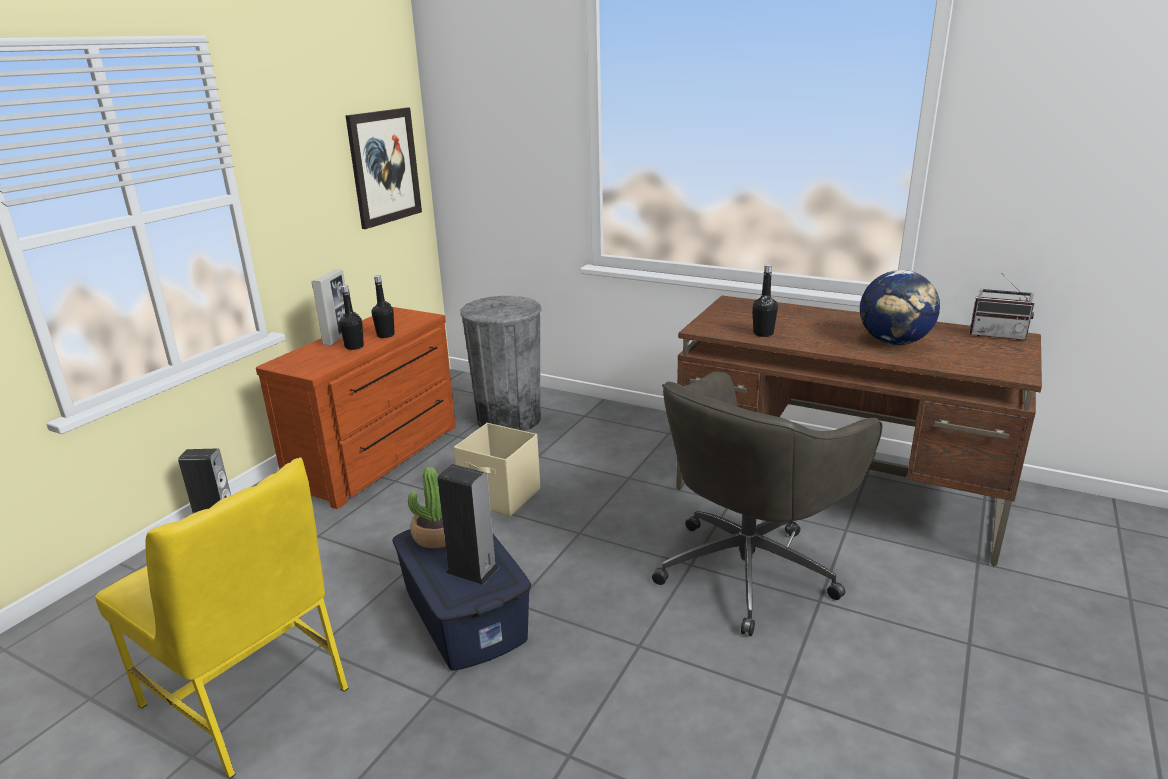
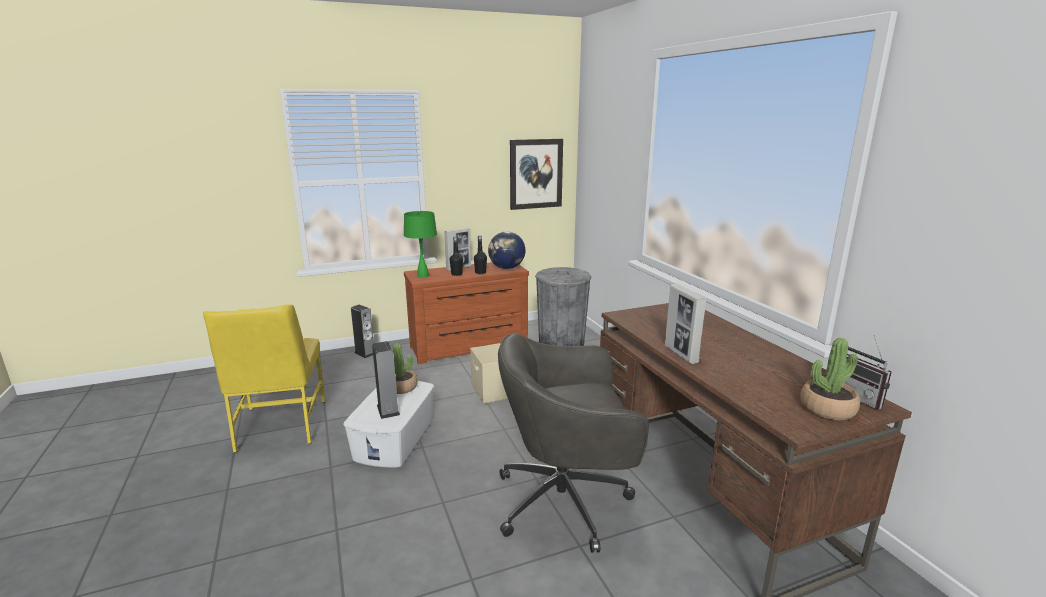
camera: 40 degrees right, 5 degrees down
blue storage box [392,529,531,671] -> white storage box [343,381,434,467]
black bottle [753,264,778,337] -> none
globe [860,270,940,345] -> globe moved to [488,232,525,269]
none -> green table lamp [404,211,437,278]
none -> picture frame [665,284,707,364]
none -> potted plant [800,338,860,420]

